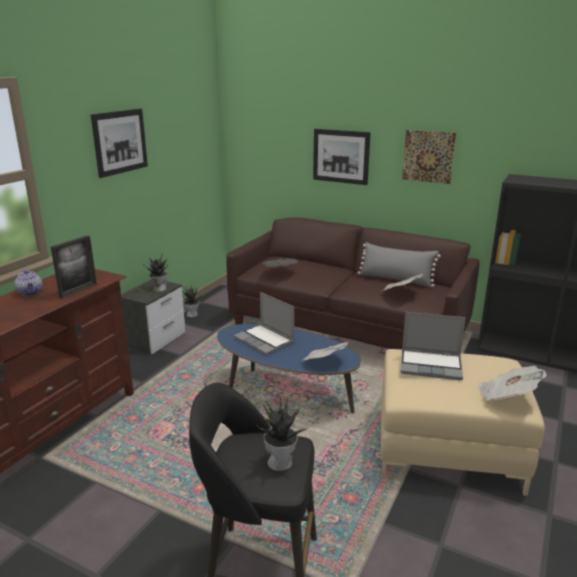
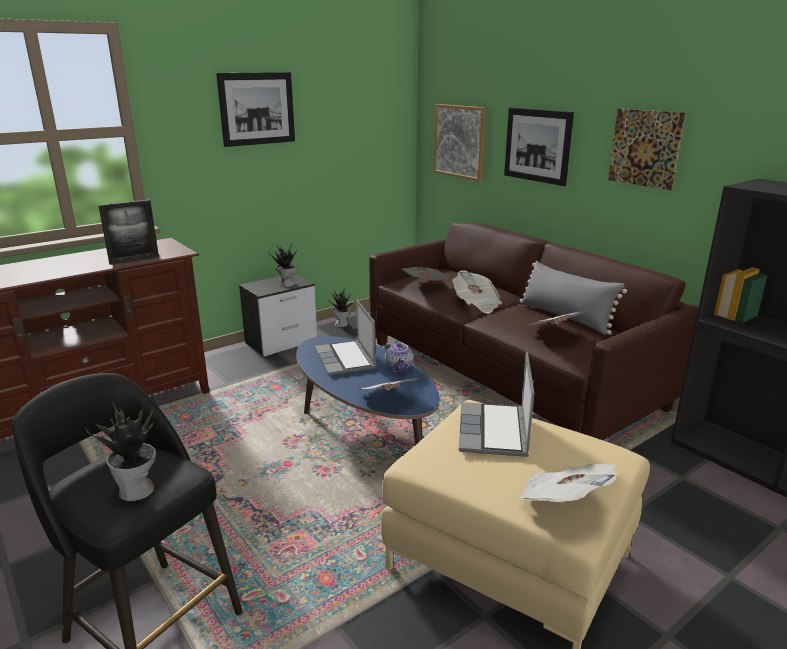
camera: 25 degrees right, 0 degrees up
teapot [15,269,43,296] -> teapot moved to [385,340,413,372]
laptop [401,312,466,380] -> laptop turned 60 degrees clockwise [459,352,535,457]
none -> picture [434,104,487,181]
none -> newspaper [452,270,502,314]

